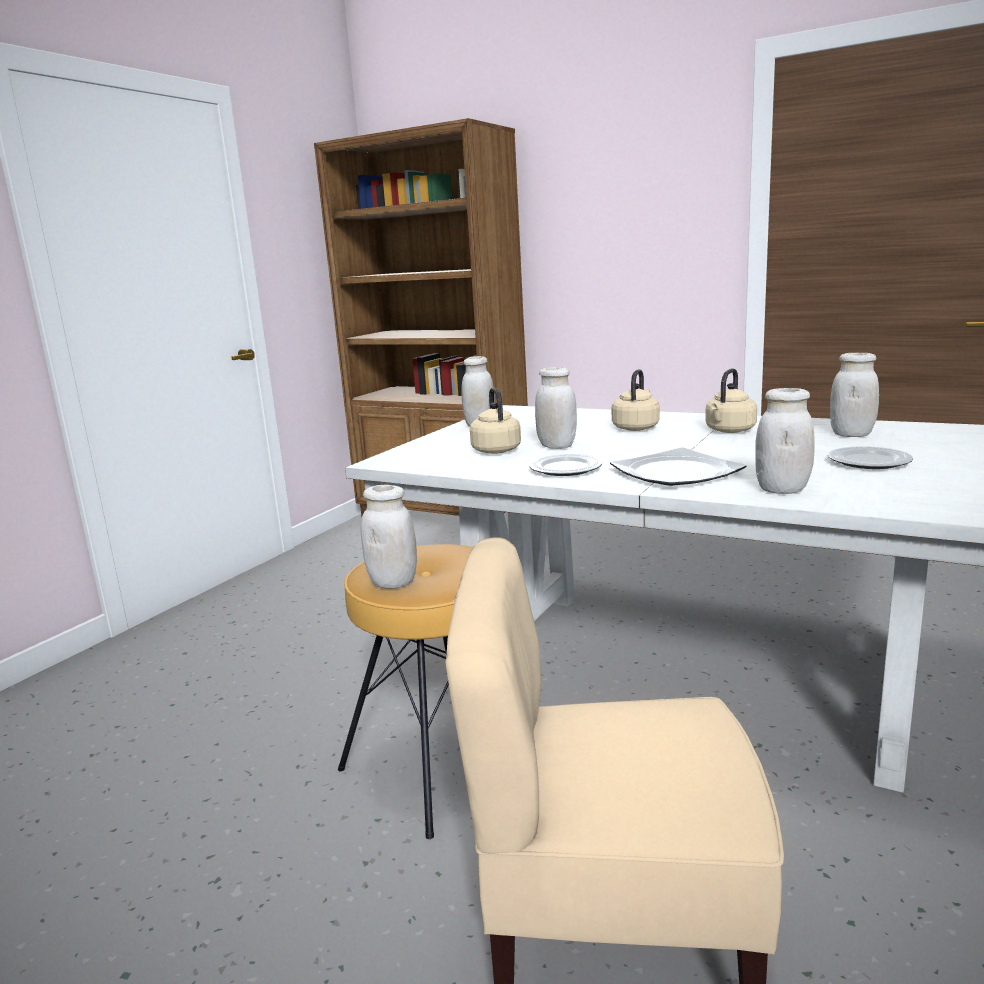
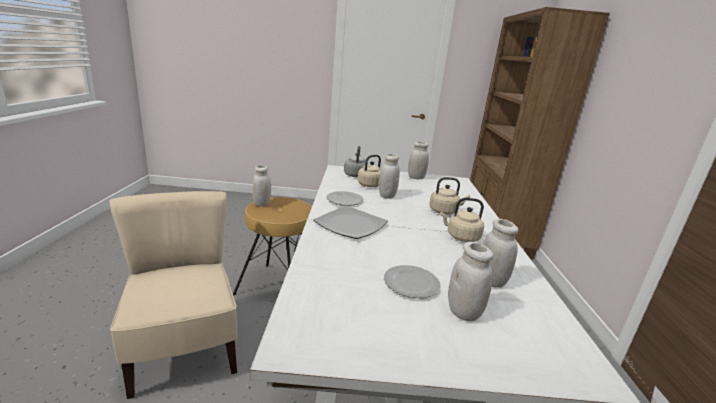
camera: 60 degrees right, 5 degrees up
white jar [755,388,815,494] -> white jar moved to [448,242,494,321]
none -> grey kettle [344,146,368,177]

